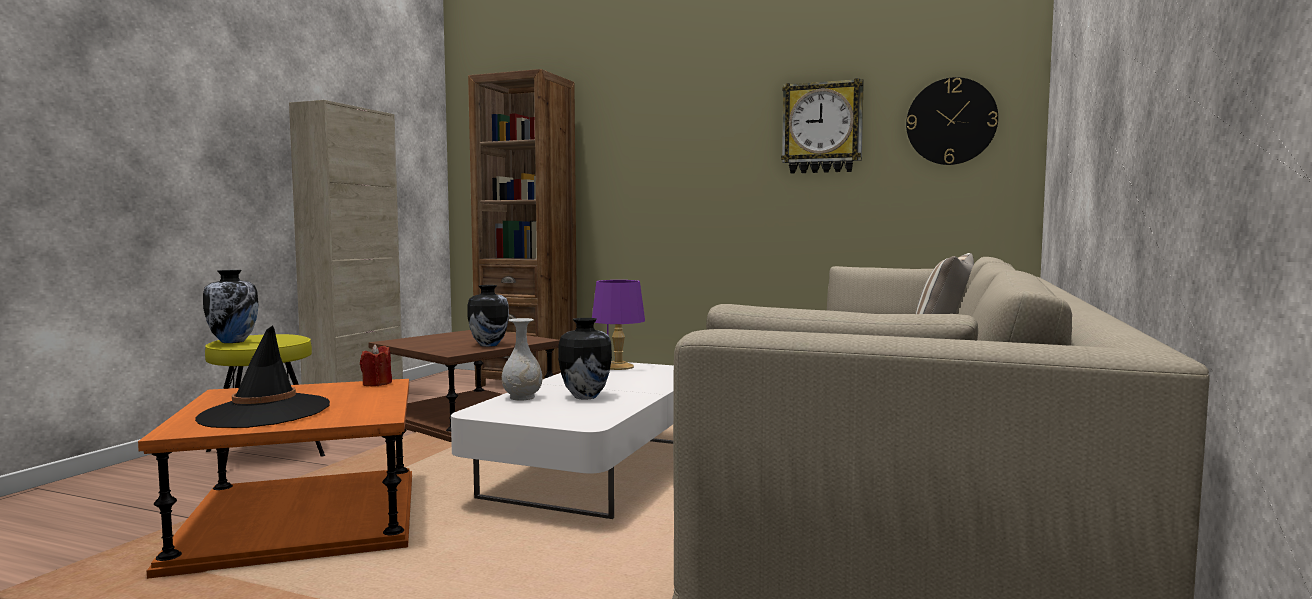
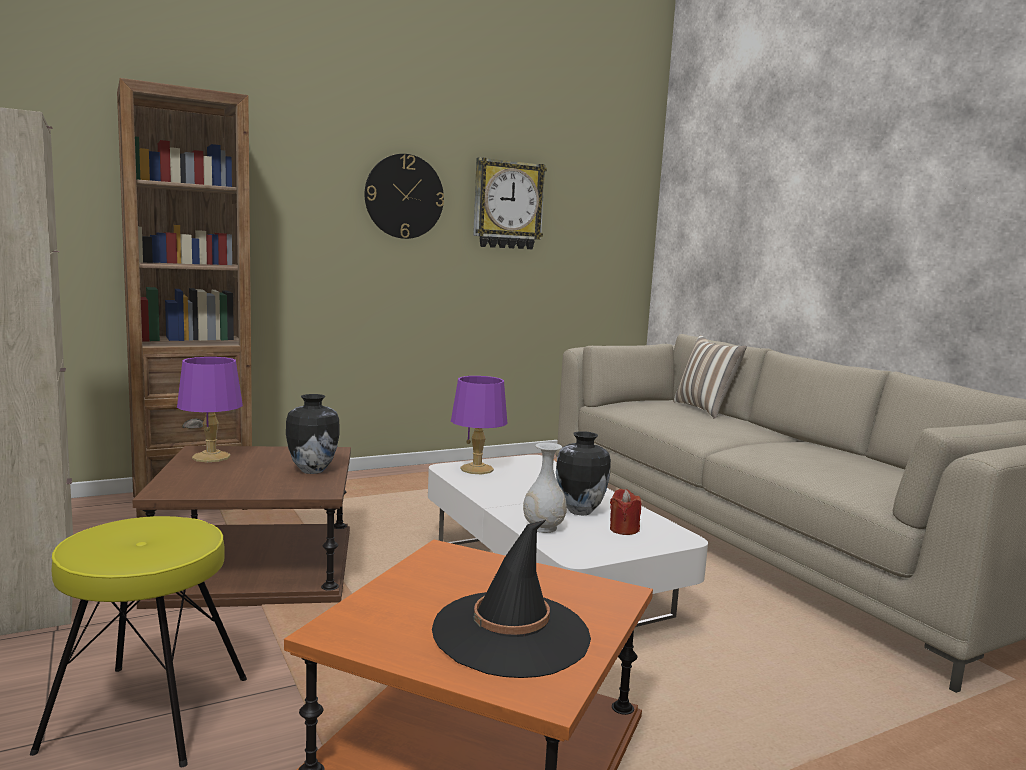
camera: 50 degrees left, 5 degrees up
vase [203,270,258,343] -> none
red candle [360,345,392,386] -> red candle moved to [610,489,641,535]
wall clock [906,77,998,165] -> wall clock moved to [365,154,444,239]
none -> purple table lamp [177,357,243,462]

